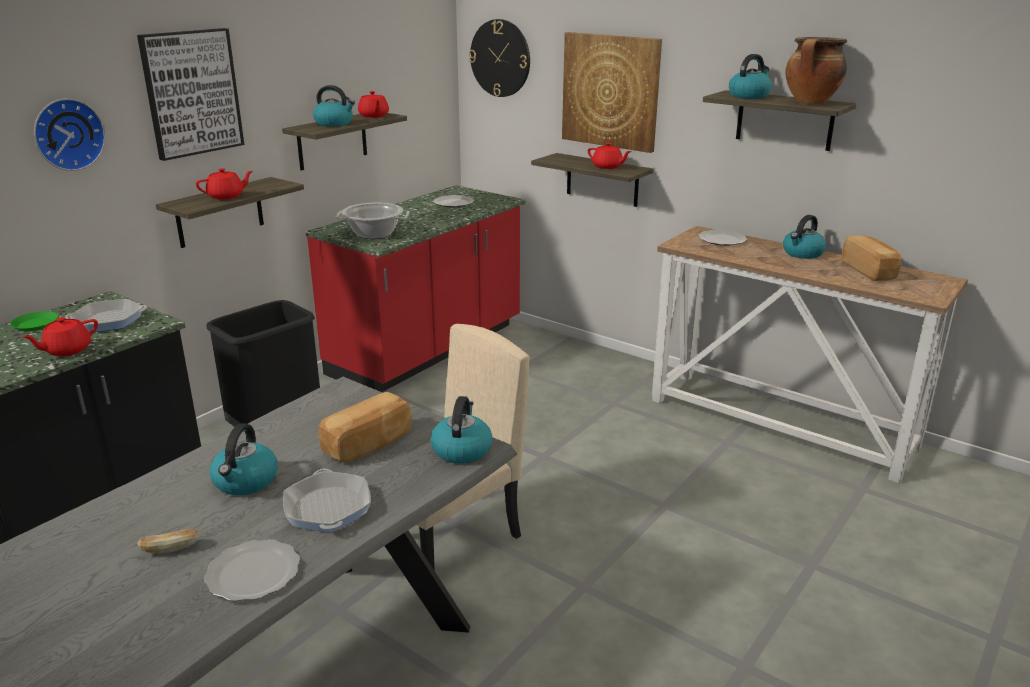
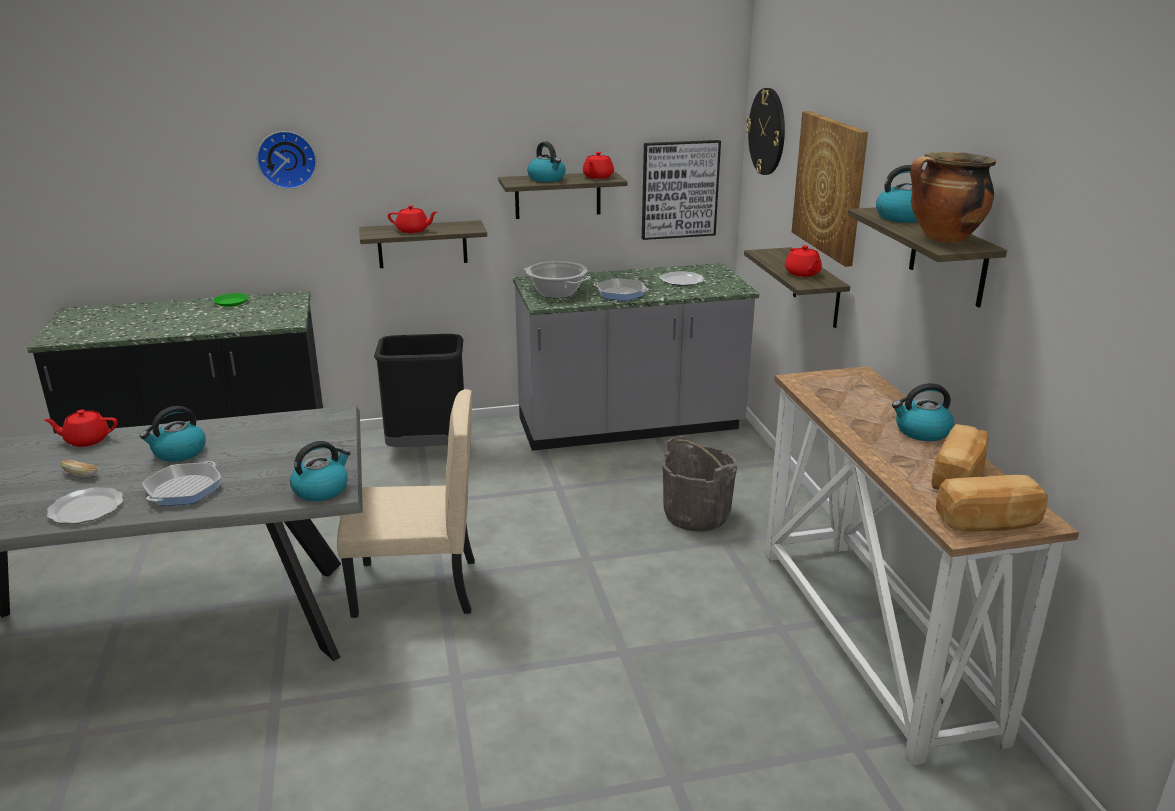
camera: 40 degrees right, 0 degrees up
red teapot [23,317,98,356] -> red teapot moved to [43,410,118,447]
frying pan [65,299,147,332] -> frying pan moved to [593,278,649,301]
picture [137,28,244,161] -> picture moved to [642,140,721,240]
red counter [306,185,526,392] -> grey counter [513,263,759,451]
bread [319,392,411,463] -> bread moved to [936,475,1048,532]
plate [698,230,747,246] -> none
none -> grey bucket [662,436,737,532]

